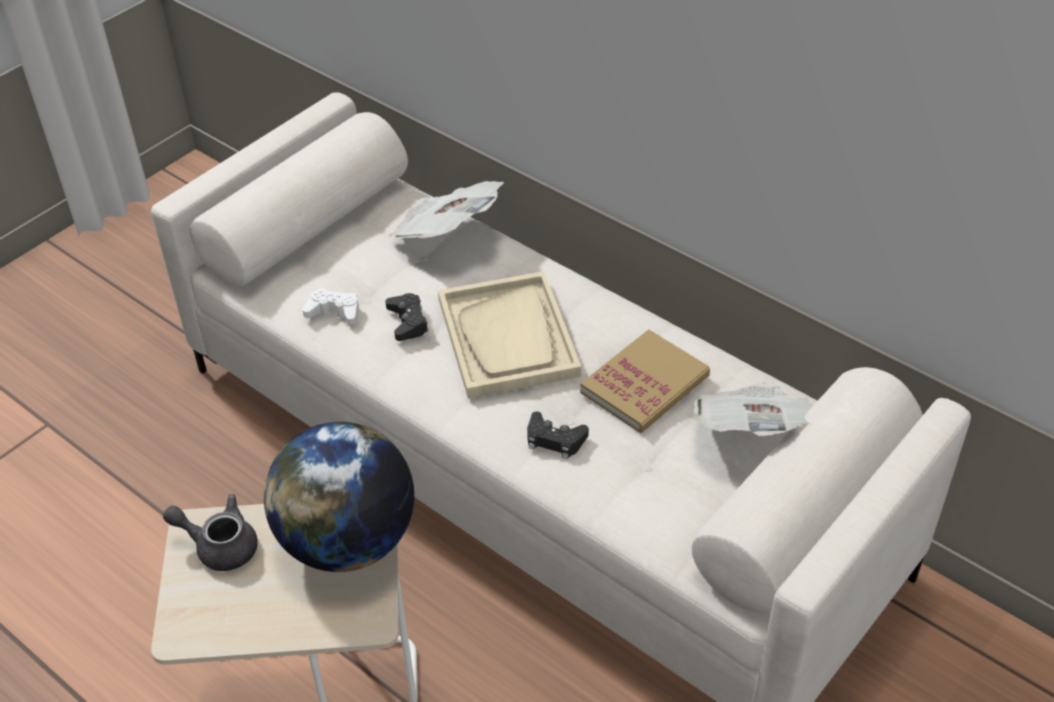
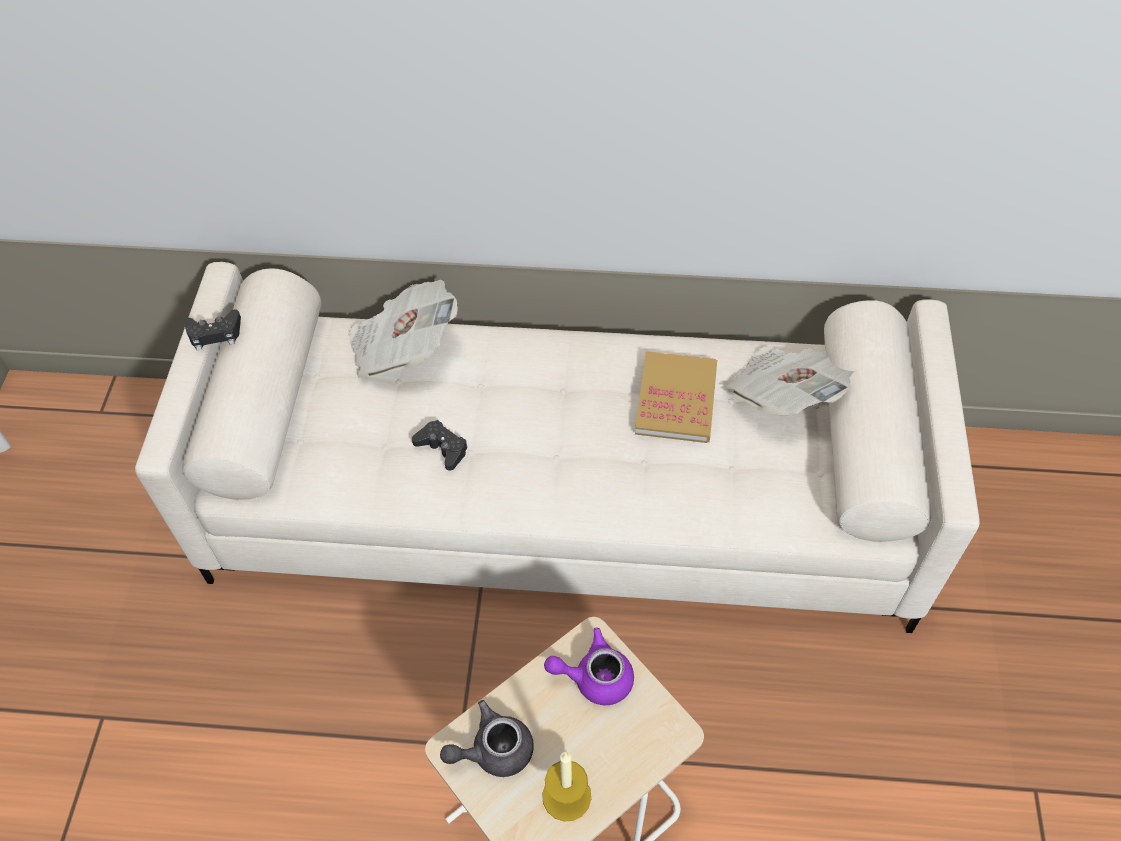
camera: 35 degrees left, 10 degrees up
globe [264,422,414,572] -> purple teapot [544,627,634,705]
white game controller [302,288,359,325] -> none
beige tray [438,271,581,398] -> none
black game controller [527,412,589,459] -> black game controller moved to [184,309,241,350]
none -> candle [542,752,591,822]

